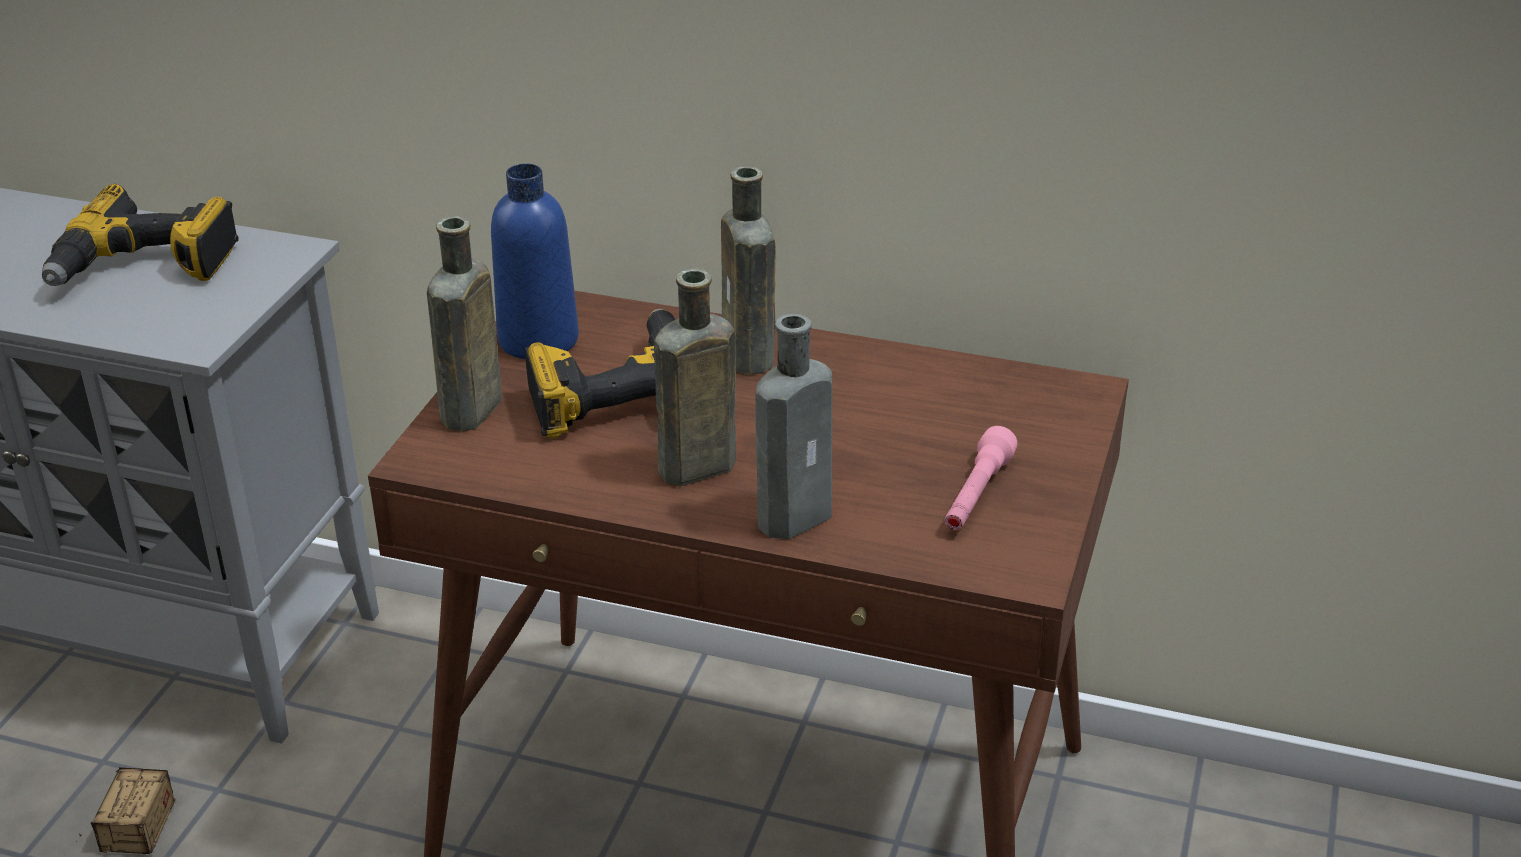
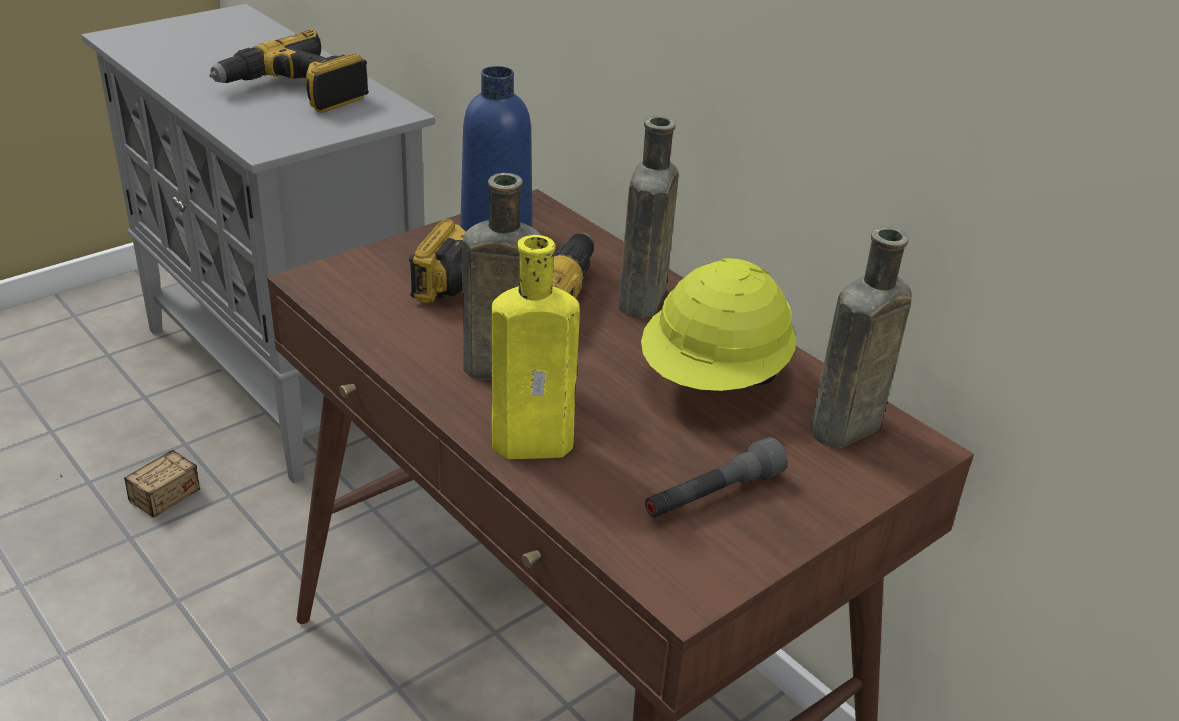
camera: 30 degrees right, 0 degrees up
brown bottle [427,216,502,432] -> brown bottle moved to [811,227,912,448]
grey bottle [755,314,832,539] -> yellow bottle [491,235,580,459]
pink flashlight [945,426,1018,530] -> grey flashlight [645,437,788,518]
none -> yellow hard hat [641,258,796,391]

